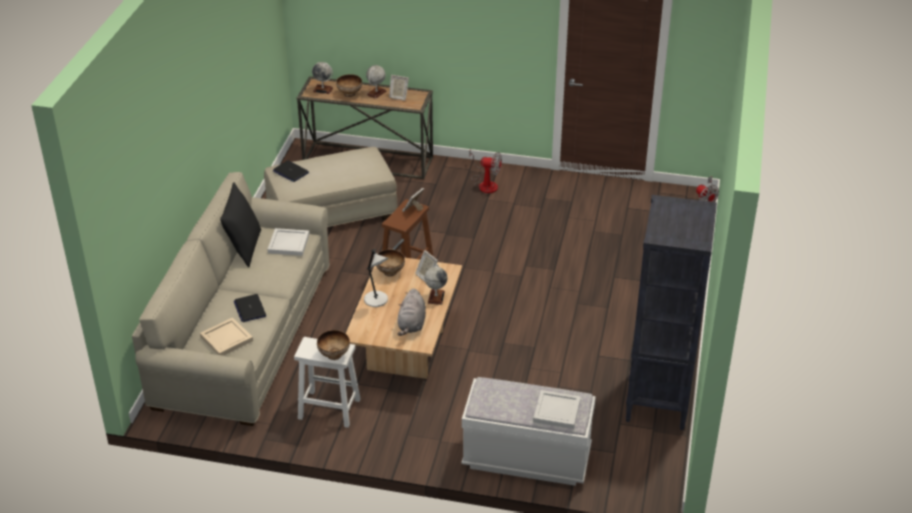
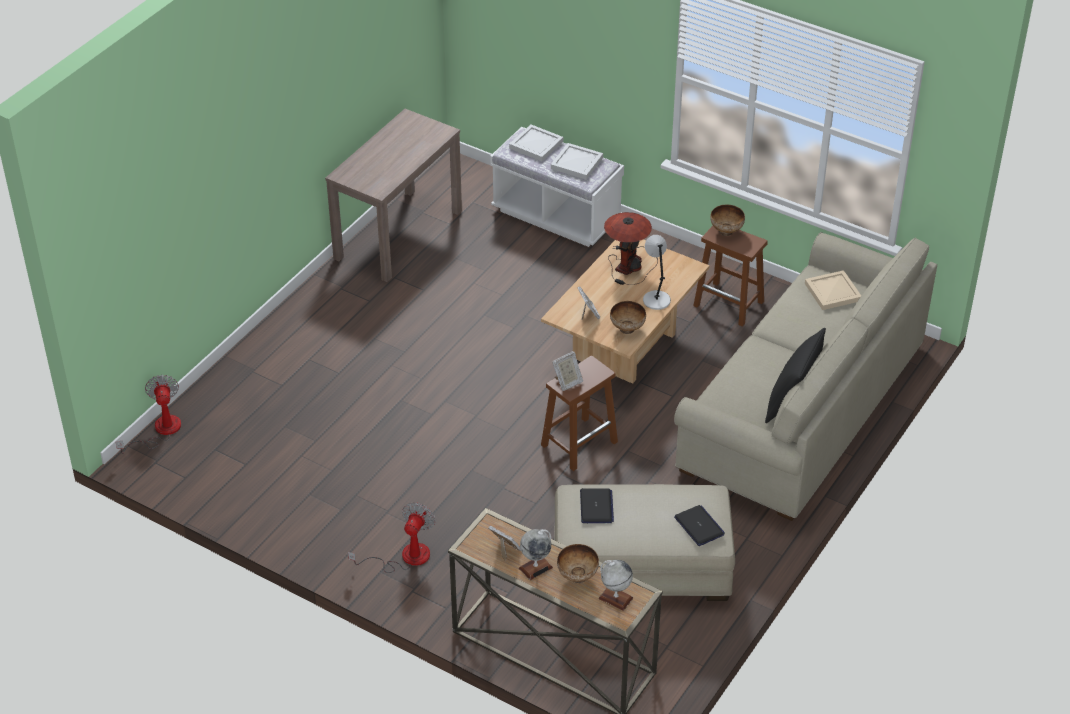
camera: 160 degrees left, 5 degrees up
laptop [234,294,266,322] -> laptop moved to [580,488,614,523]
white tray [267,228,309,256] -> white tray moved to [551,143,603,180]
white stool [294,337,361,428] -> brown stool [693,226,768,327]
grey plush toy [397,288,426,336] -> table lamp [604,212,658,285]
globe [425,264,447,305] -> none
fan [469,149,502,193] -> fan turned 75 degrees clockwise [348,502,435,573]
black bookcase [625,195,717,430] -> brown console table [325,109,462,282]

